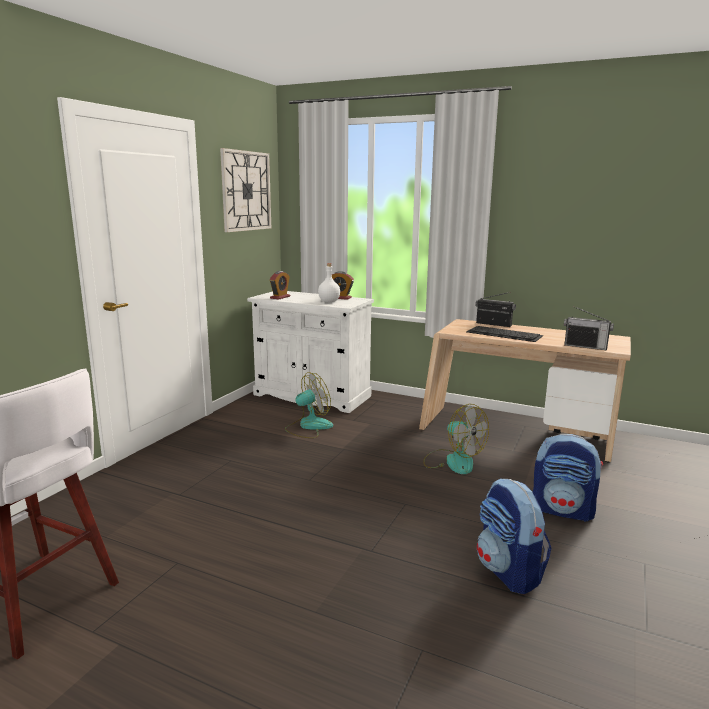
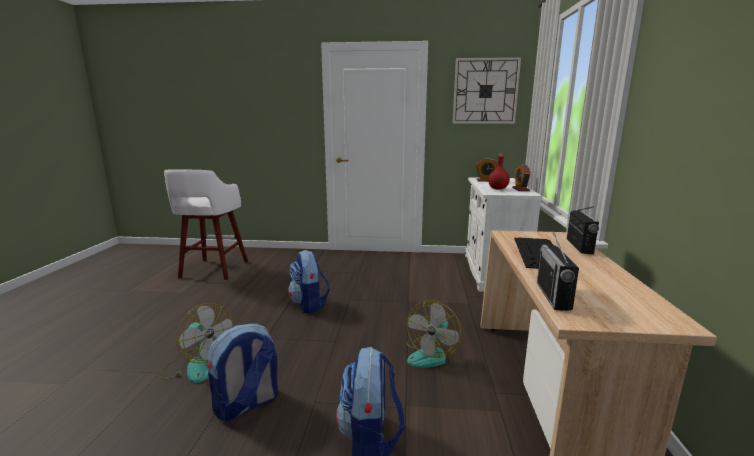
camera: 70 degrees right, 0 degrees up
fan [285,372,333,438] -> fan moved to [159,303,233,383]
white bottle [318,263,340,302] -> red bottle [488,153,510,190]
none -> backpack [288,250,330,314]

